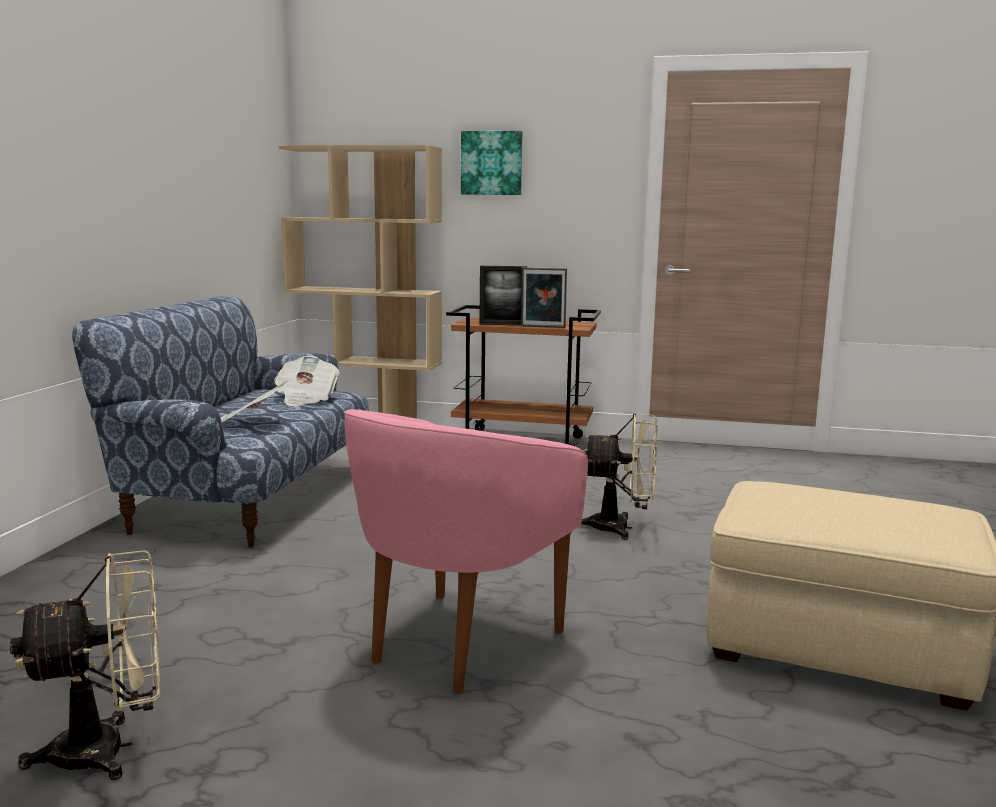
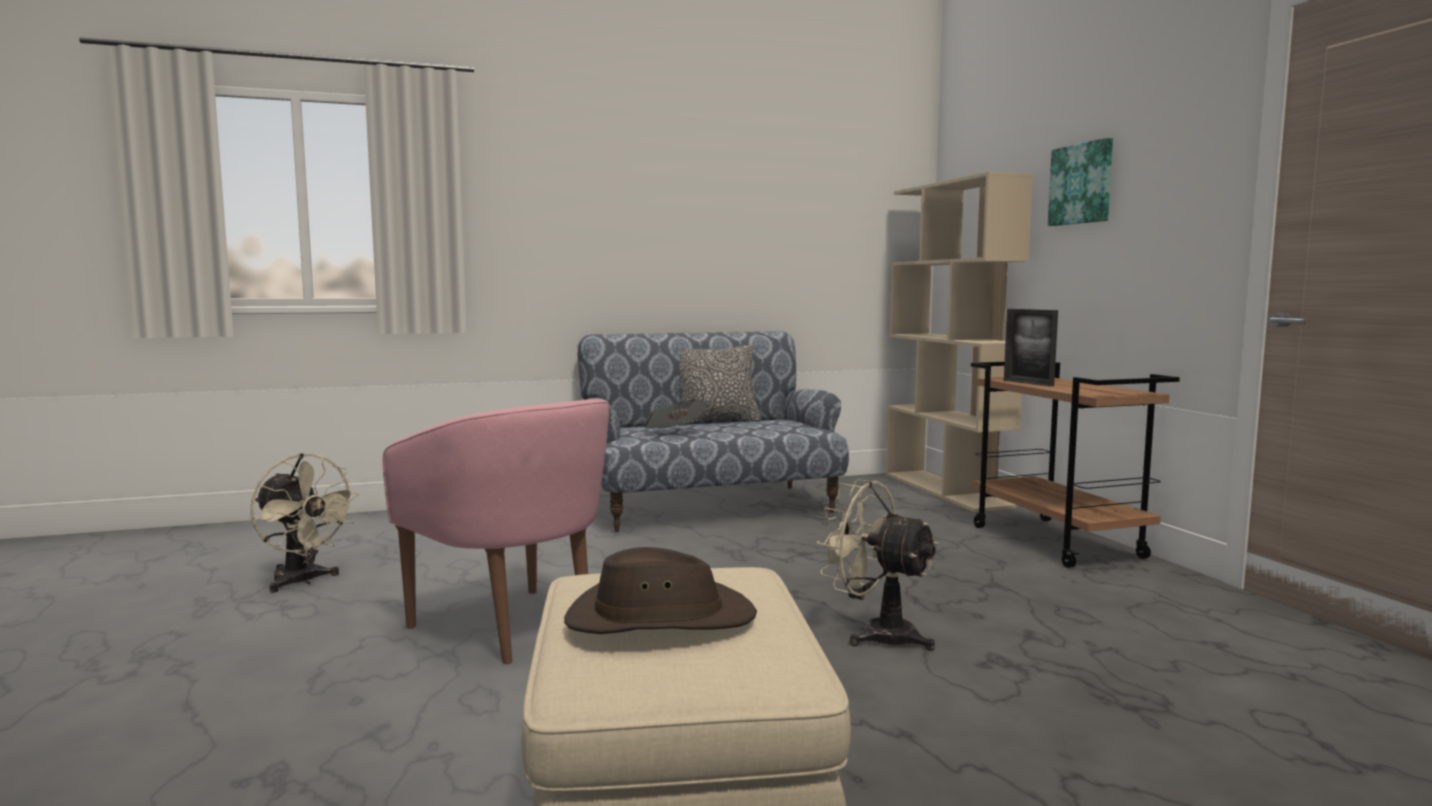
camera: 60 degrees right, 5 degrees down
newspaper [274,356,340,406] -> none
pink armchair [344,409,588,693] -> pink armchair turned 135 degrees counterclockwise [383,399,609,664]
picture frame [521,267,567,328] -> none
beige fan [581,414,658,540] -> beige fan turned 150 degrees clockwise [816,479,938,651]
none -> brown hat [564,547,757,634]
none -> pillow [679,345,761,425]

